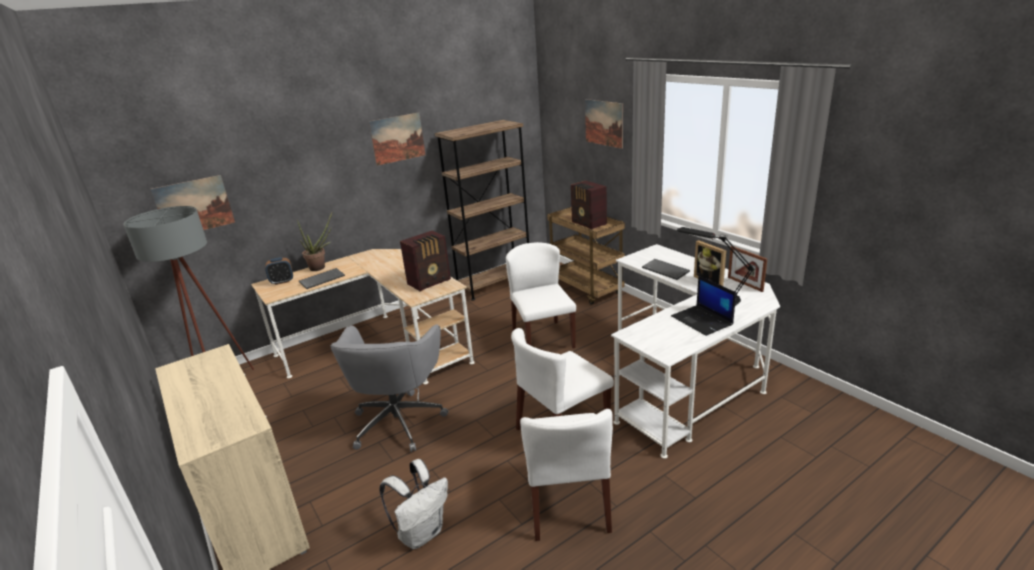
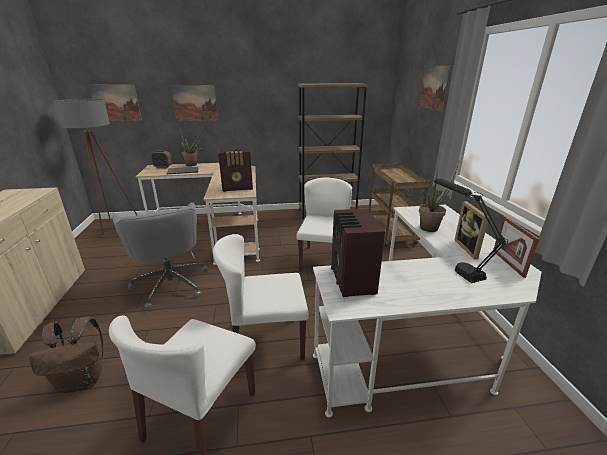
camera: 25 degrees right, 0 degrees up
grey office chair [330,324,448,452] -> grey office chair turned 60 degrees counterclockwise [112,202,208,310]
picture [369,112,426,166] -> picture moved to [171,85,218,121]
white backpack [380,459,448,549] -> brown backpack [28,317,103,393]
radio [571,181,607,229] -> radio moved to [331,208,385,297]
keyboard [642,259,690,280] -> potted plant [419,162,459,232]
laptop [671,275,736,336] -> none

